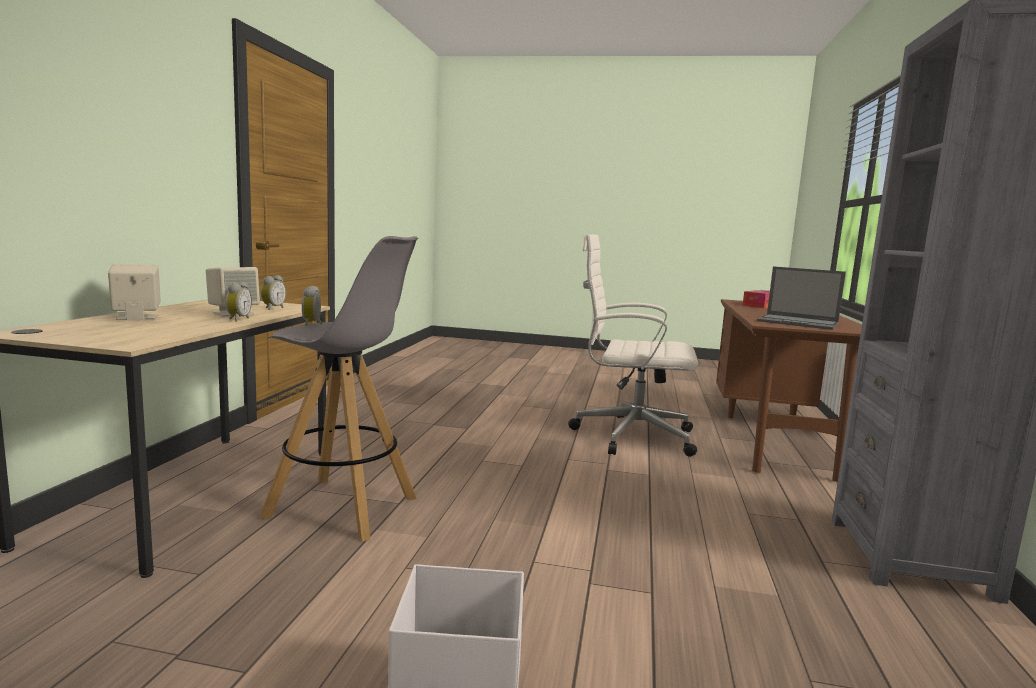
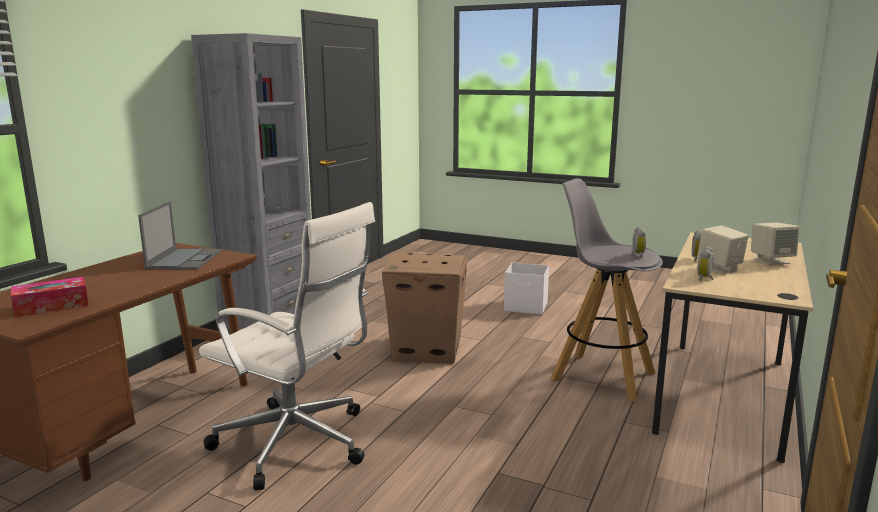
camera: 165 degrees left, 5 degrees up
laptop [757,266,846,330] -> laptop turned 45 degrees clockwise [138,201,222,270]
none -> cardboard box [382,252,467,364]

